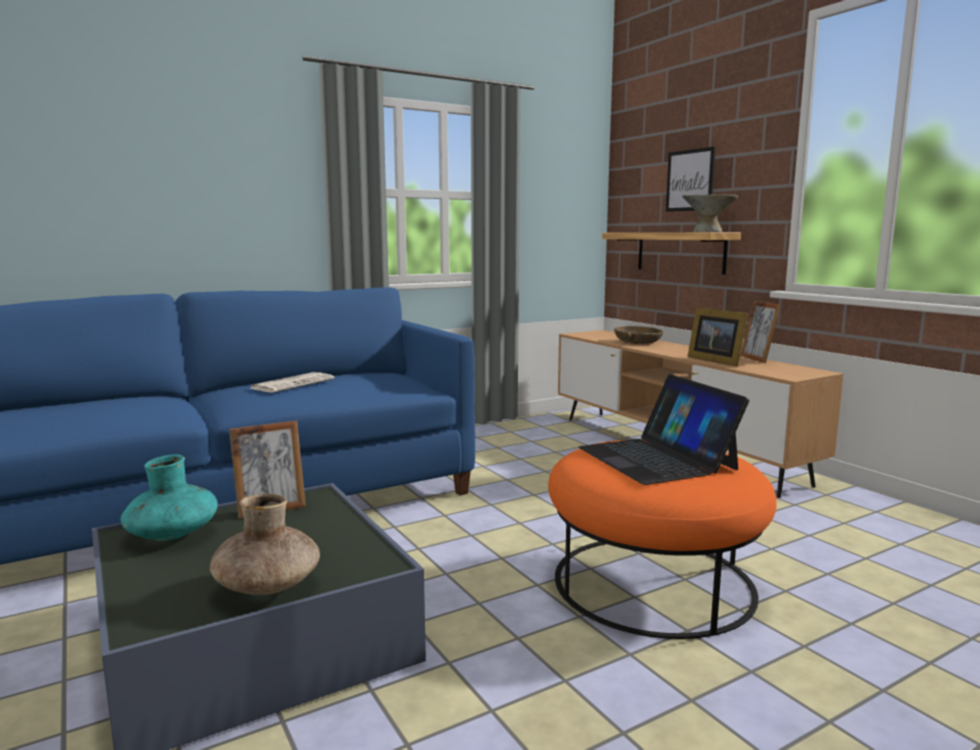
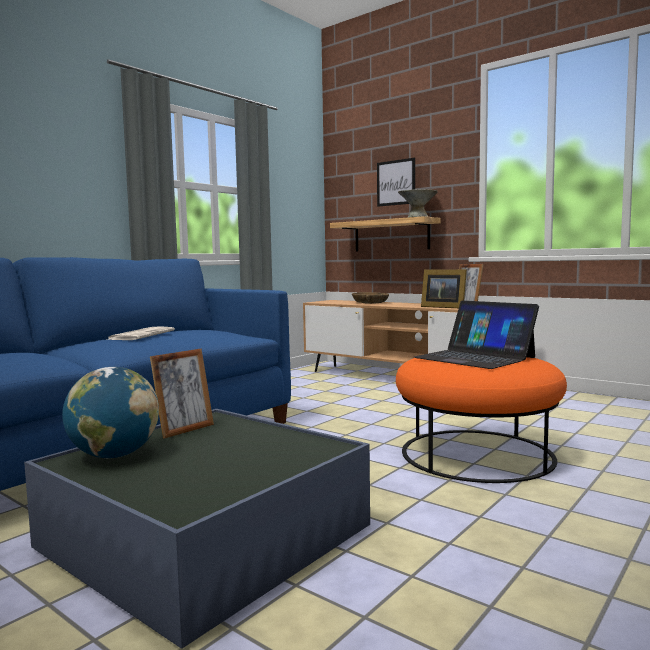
camera: 20 degrees left, 5 degrees down
turquoise vase [121,454,218,541] -> globe [62,367,159,458]
brown vase [210,493,320,595] -> none

